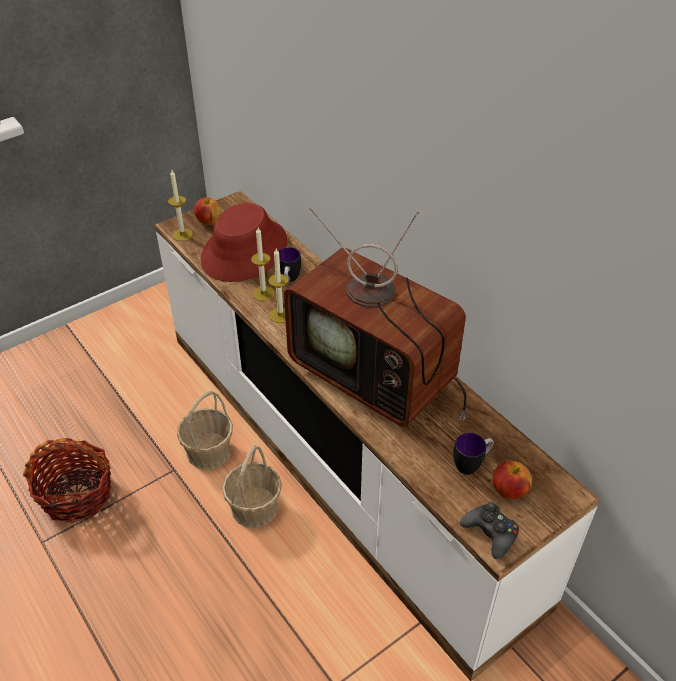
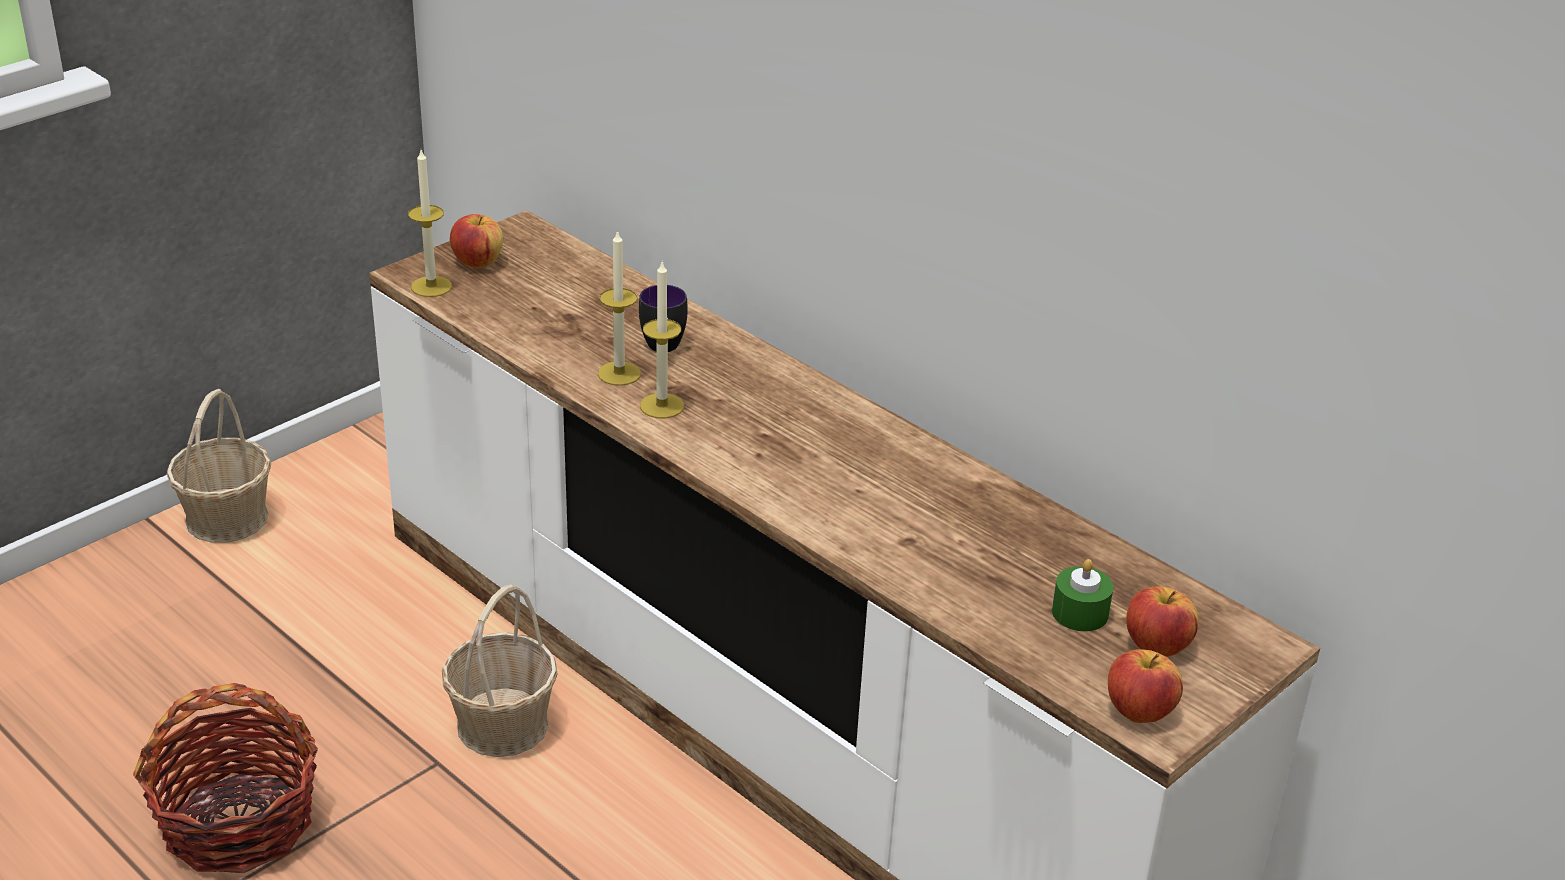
camera: 10 degrees left, 10 degrees down
red hat [201,203,287,282] -> none
basket [222,446,282,528] -> basket moved to [167,389,271,543]
television [284,207,467,427] -> none
mug [453,433,494,475] -> green candle [1052,559,1114,632]
black game controller [460,502,519,559] -> apple [1108,649,1183,723]

